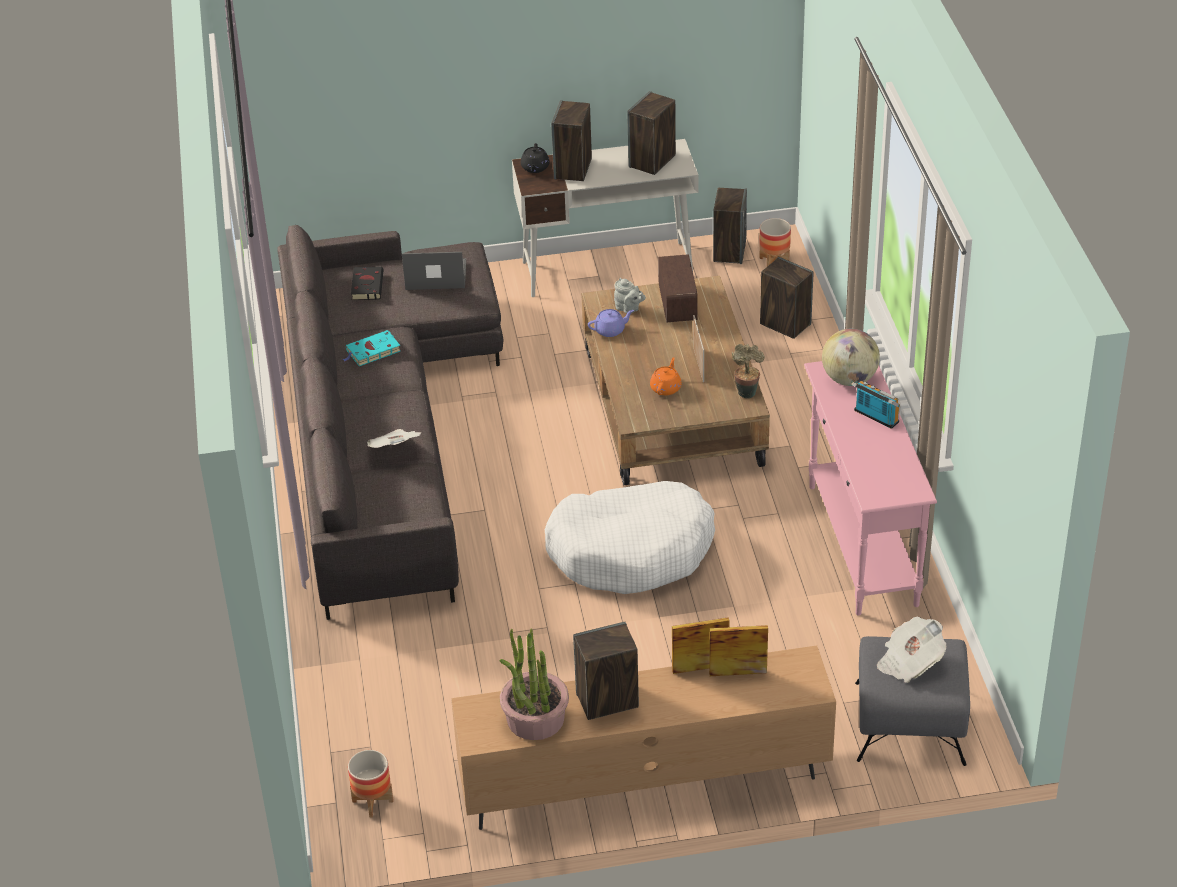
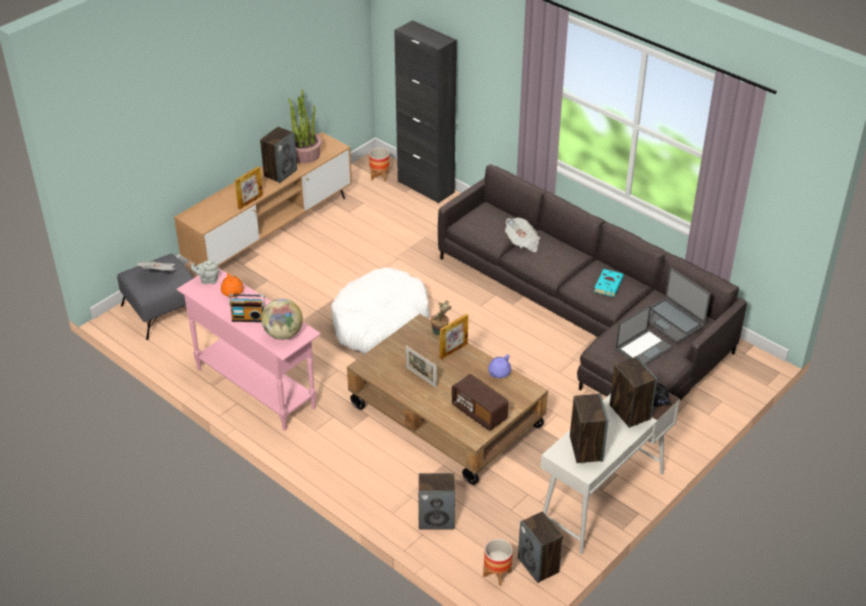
camera: 140 degrees right, 0 degrees up
black book [351,267,384,300] -> laptop [649,267,711,343]
grey teapot [614,278,646,314] -> grey teapot moved to [191,260,219,284]
orange teapot [650,357,681,395] -> orange teapot moved to [221,273,244,297]
picture frame [709,625,768,676] -> picture frame moved to [440,314,468,360]
potted plant [732,344,765,398] -> potted plant moved to [431,300,451,335]
none -> black cabinet [394,20,457,203]

